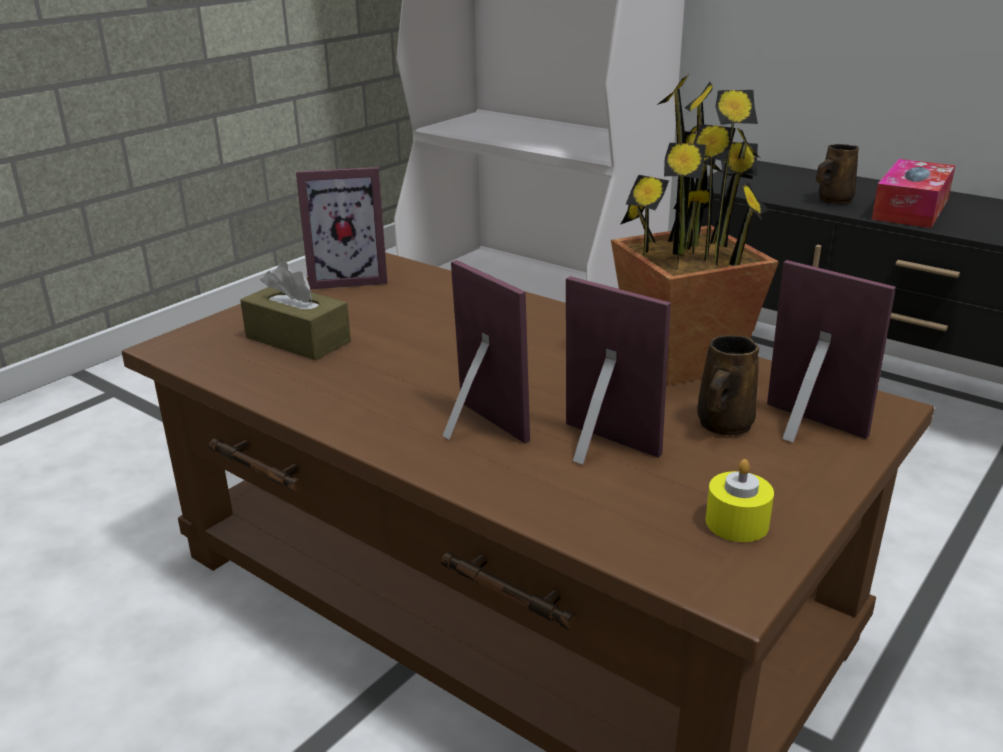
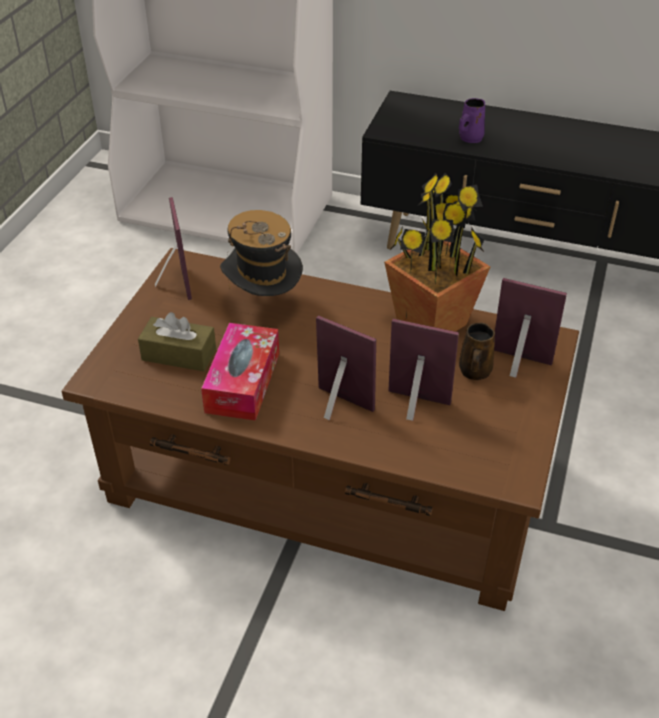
camera: 20 degrees left, 15 degrees up
picture frame [296,167,388,289] -> picture frame turned 75 degrees counterclockwise [155,197,192,300]
yellow candle [706,459,774,542] -> none
brown mug [816,144,859,205] -> purple mug [459,98,485,143]
tissue box [871,159,955,228] -> tissue box moved to [201,323,279,421]
none -> hat [220,210,303,296]

